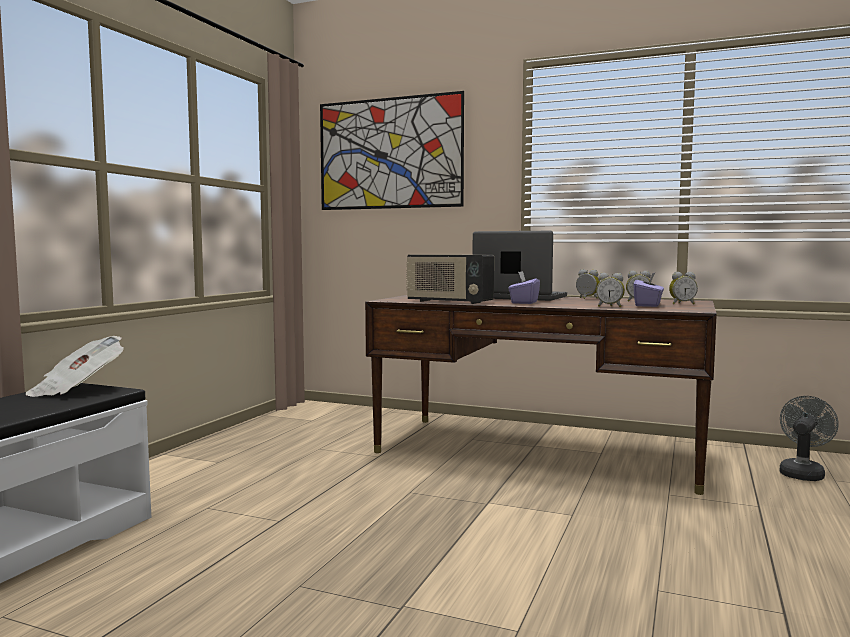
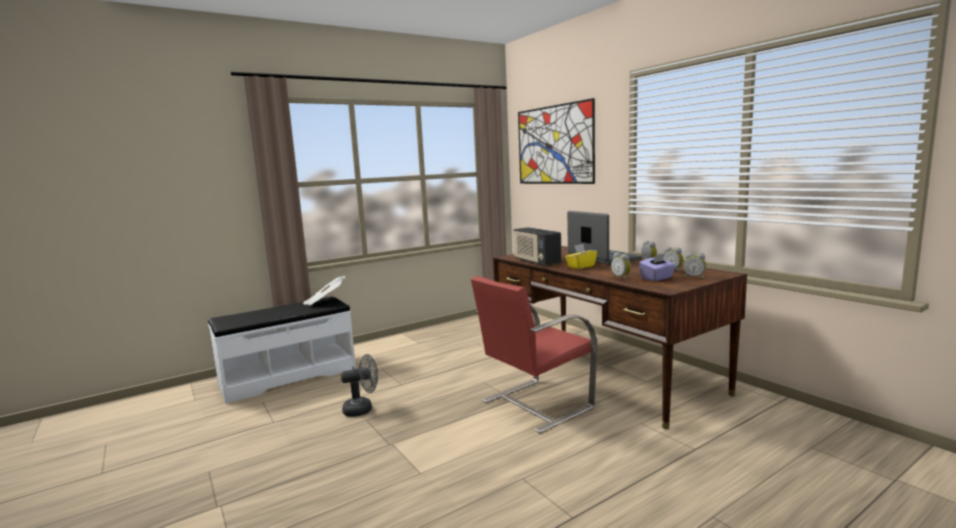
camera: 35 degrees right, 5 degrees up
purple tissue box [508,271,540,304] -> yellow tissue box [565,244,597,269]
grey fan [780,396,839,481] -> grey fan moved to [341,354,378,417]
none -> red chair [471,276,597,433]

